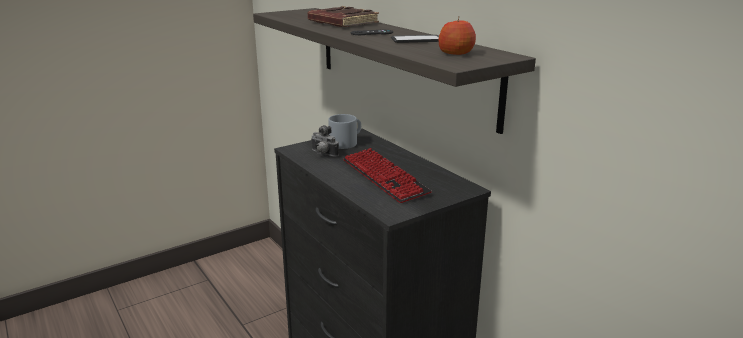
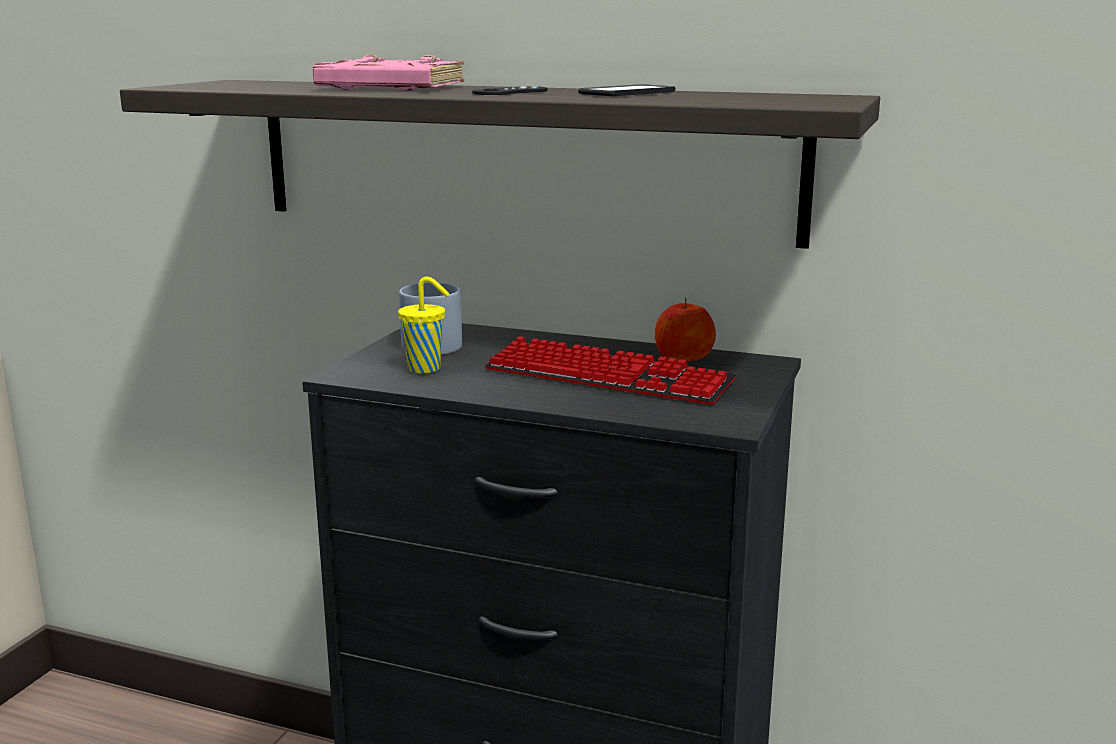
camera: 35 degrees left, 5 degrees down
brown book [308,6,379,27] -> pink book [313,55,464,90]
camera [312,125,339,157] -> yellow cup [398,277,449,374]
apple [438,18,476,55] -> apple moved to [655,297,716,361]

